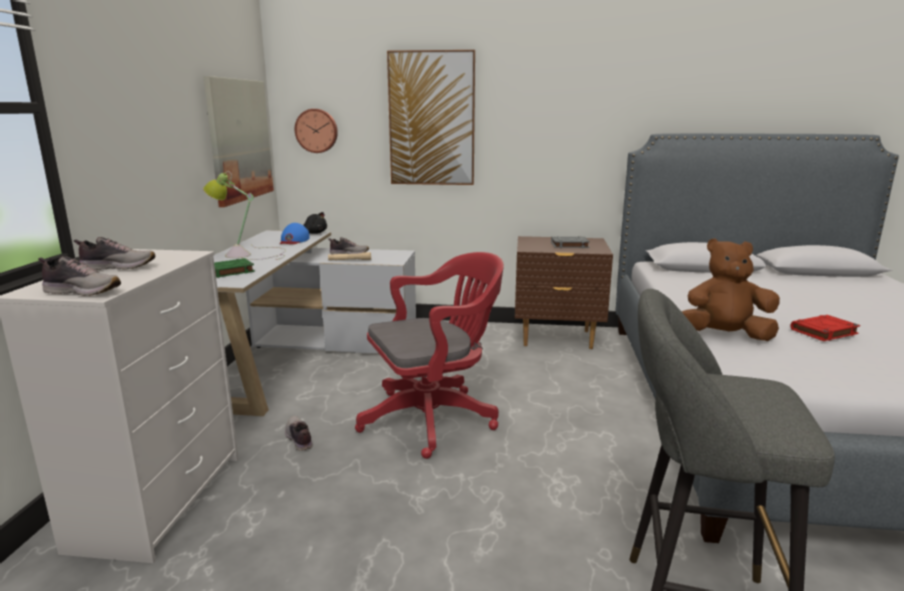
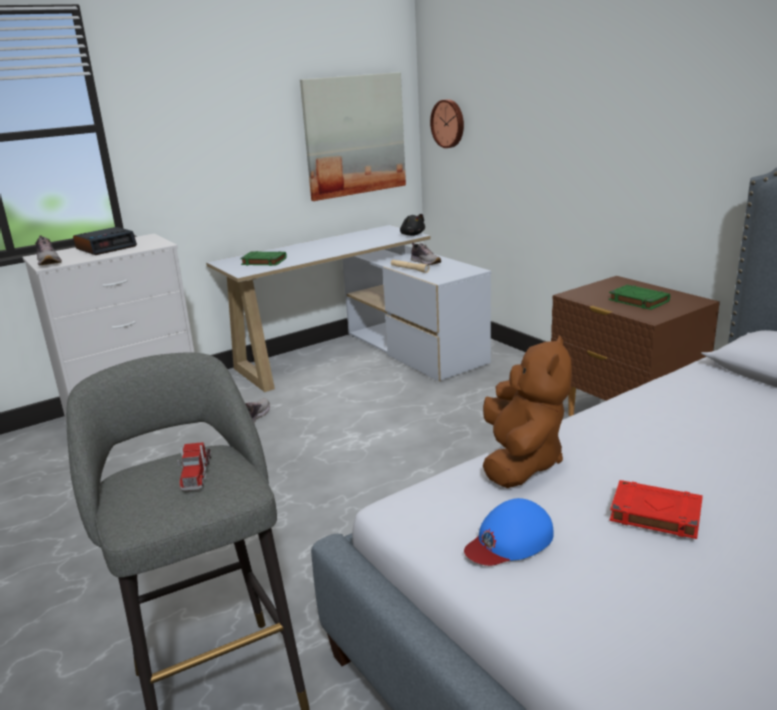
camera: 50 degrees right, 5 degrees up
shoe [74,237,156,270] -> alarm clock [73,227,137,255]
table lamp [203,171,286,260] -> none
blue cap [280,223,310,244] -> blue cap moved to [464,498,553,566]
red office chair [355,252,504,459] -> none
picture [387,50,475,185] -> none
grey book [551,236,590,248] -> green book [609,285,670,310]
brown plush toy [682,238,780,341] -> brown plush toy turned 45 degrees clockwise [483,335,572,488]
none -> toy truck [177,442,211,491]

